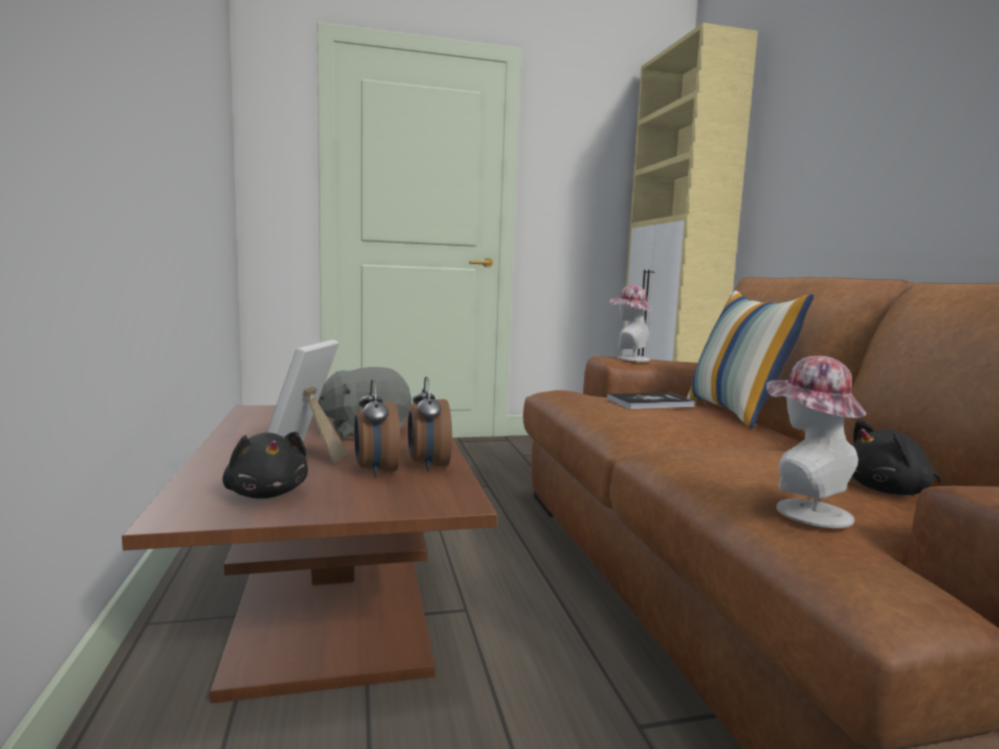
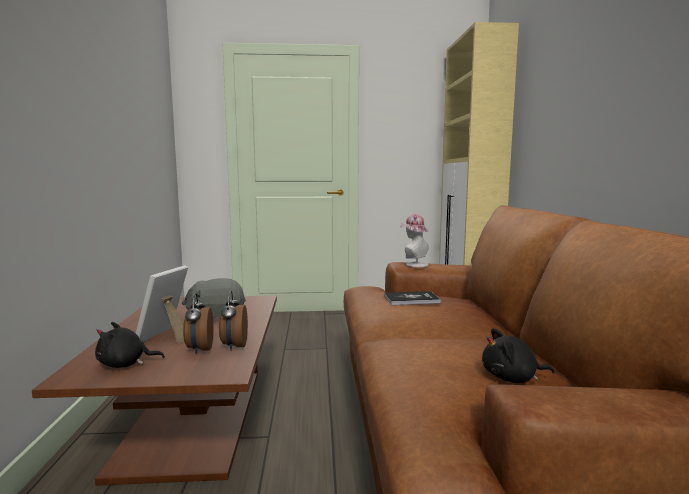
camera: 10 degrees right, 0 degrees up
black plush toy [222,431,308,499] -> black plush toy turned 105 degrees clockwise [95,322,165,368]
pillow [687,290,814,428] -> none
hat [767,356,866,528] -> none

